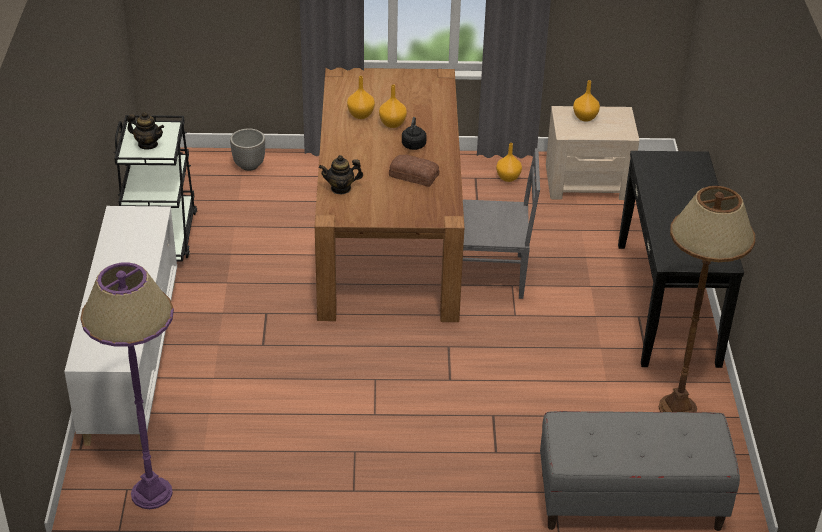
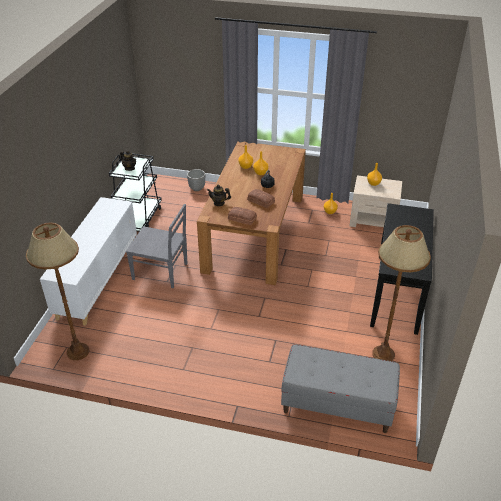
camera: 15 degrees right, 0 degrees up
purple floor lamp [80,262,174,509] -> brown floor lamp [26,223,90,360]
grey chair [463,148,540,299] -> grey chair moved to [126,204,188,288]
none -> bread [228,207,257,225]

